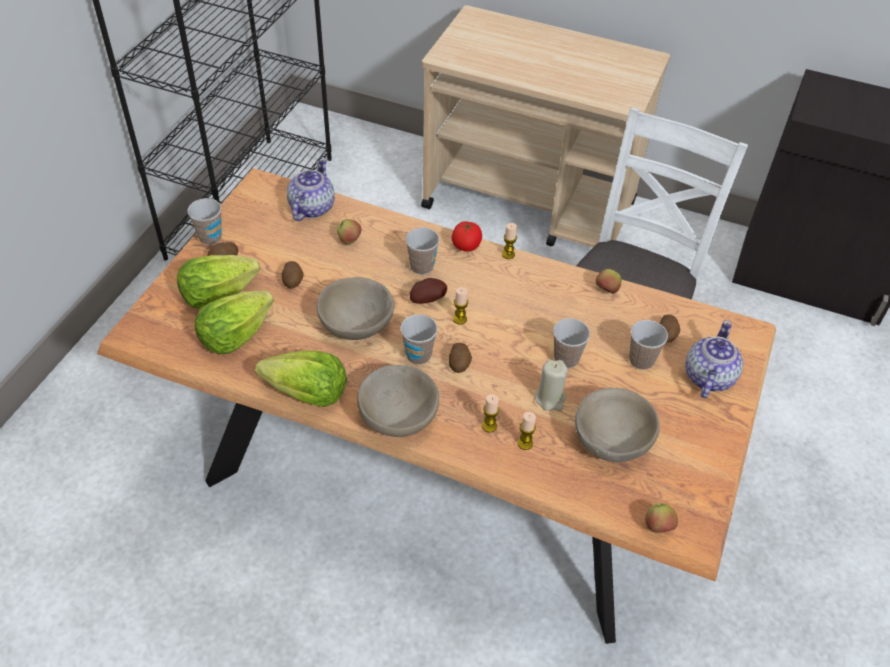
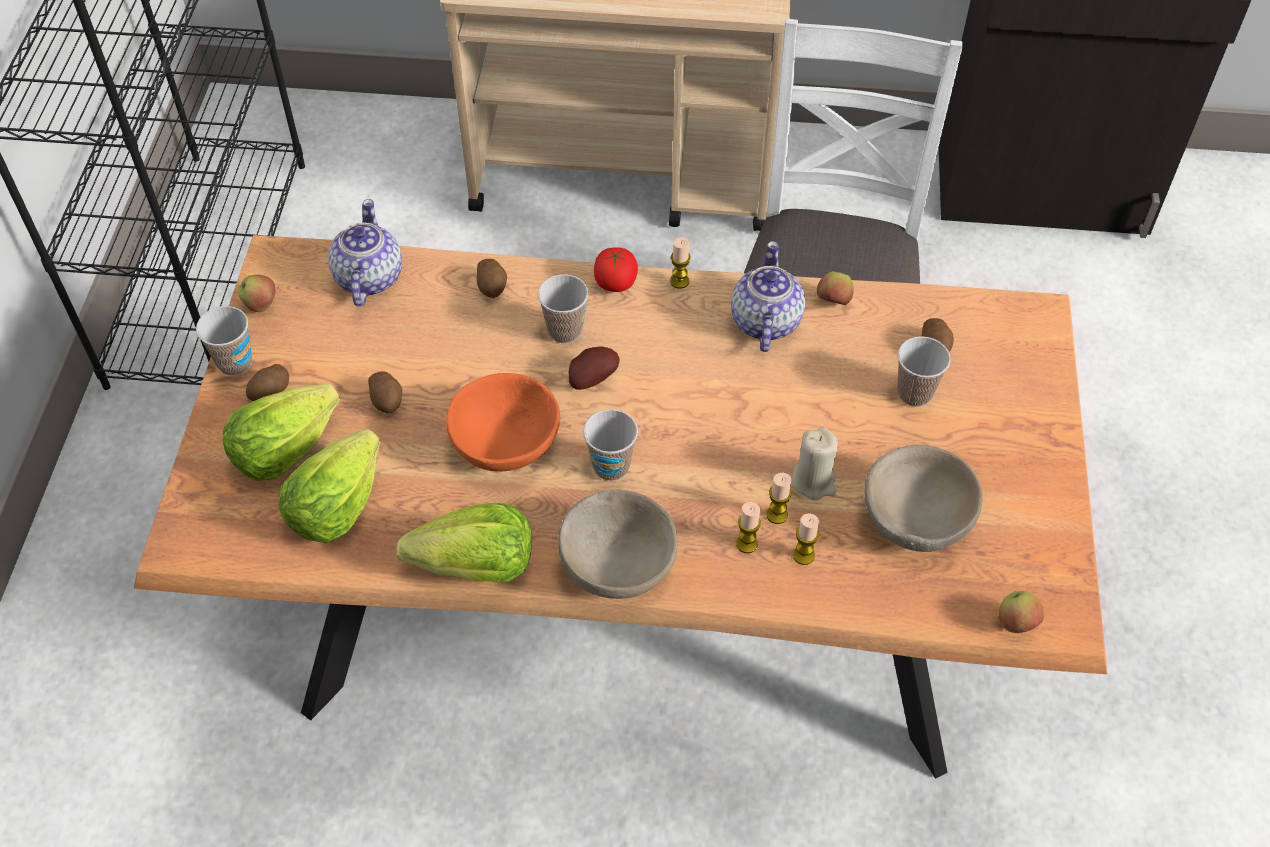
camera: 15 degrees left, 5 degrees up
beige bowl [317,277,394,340] -> orange bowl [446,373,560,472]
apple [337,219,362,245] -> apple moved to [238,275,276,312]
potato [449,343,472,373] -> potato moved to [477,259,507,298]
candle [453,287,468,324] -> candle moved to [766,473,792,524]
cup [553,318,590,368] -> none
teapot [685,320,743,398] -> teapot moved to [731,241,805,352]

